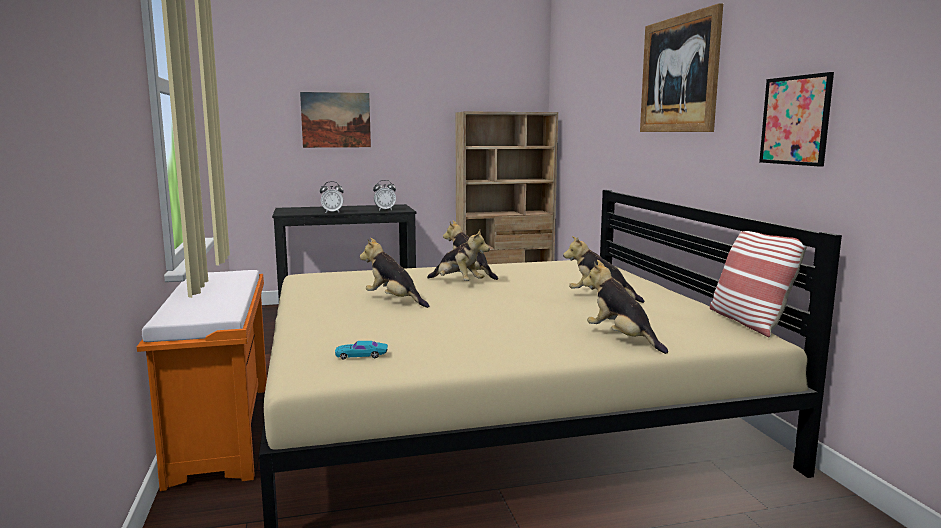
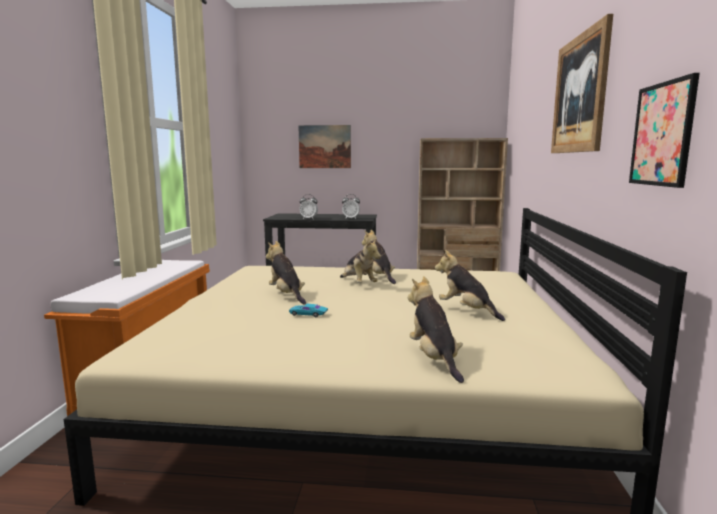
camera: 20 degrees right, 0 degrees up
turquoise toy car [335,341,388,359] -> turquoise toy car moved to [289,304,328,317]
pillow [710,231,807,337] -> none

